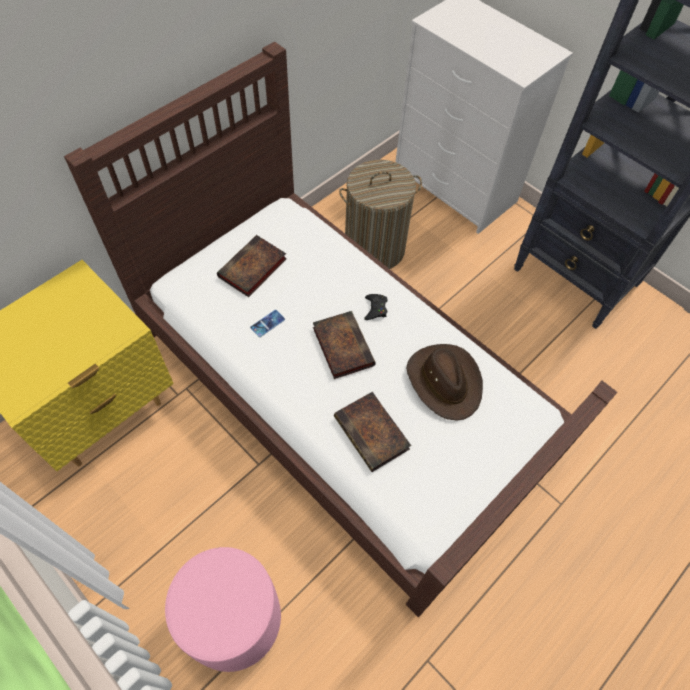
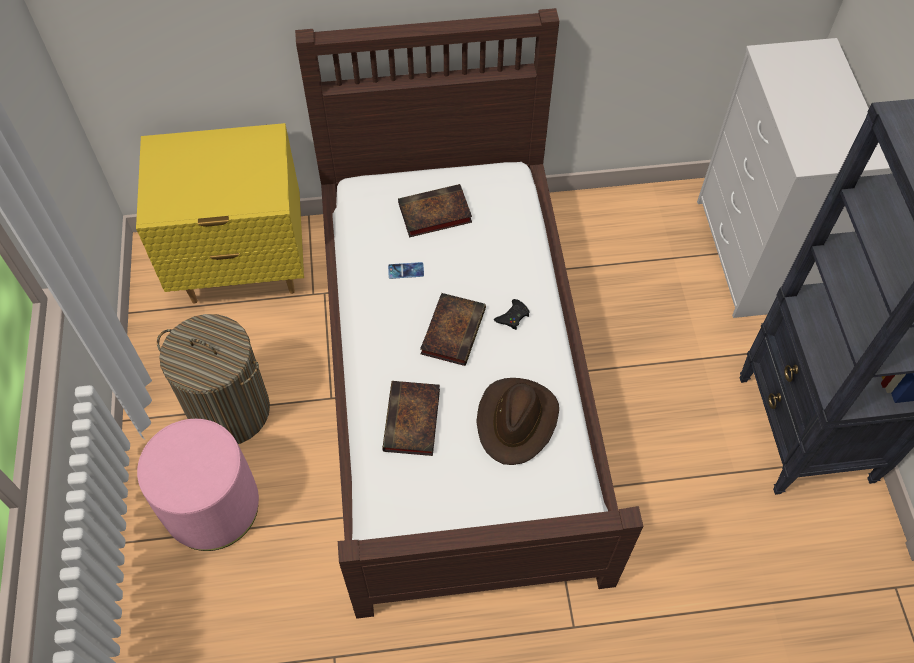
camera: 40 degrees right, 0 degrees up
laundry basket [339,159,422,269] -> laundry basket moved to [157,314,270,444]

